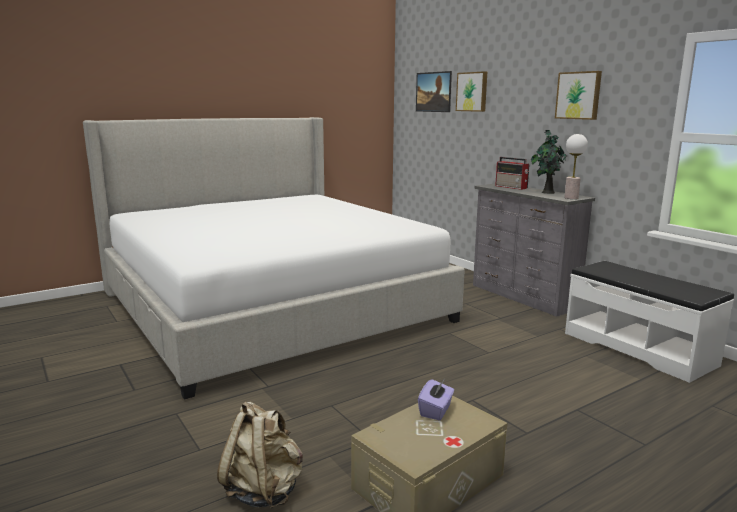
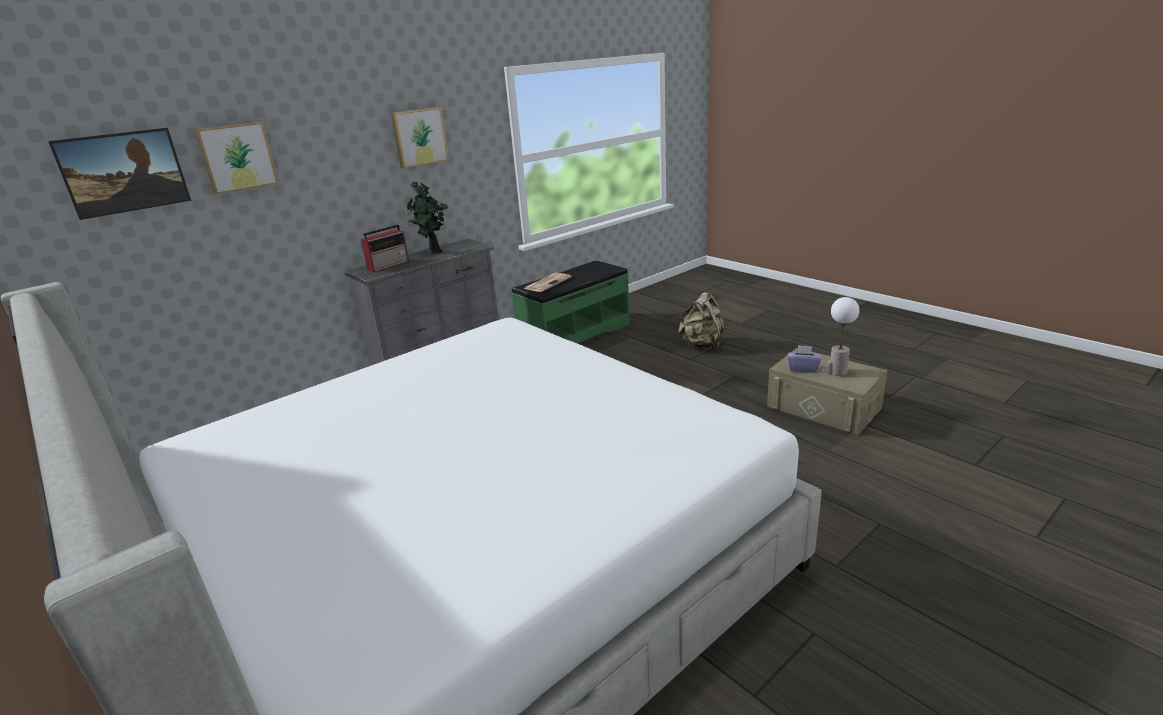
camera: 95 degrees left, 10 degrees up
beige backpack [217,402,303,508] -> beige backpack moved to [678,292,725,350]
table lamp [564,134,588,199] -> table lamp moved to [829,297,859,376]
white bench [565,261,734,383] -> green bench [511,260,630,344]
none -> newspaper [524,273,572,292]

